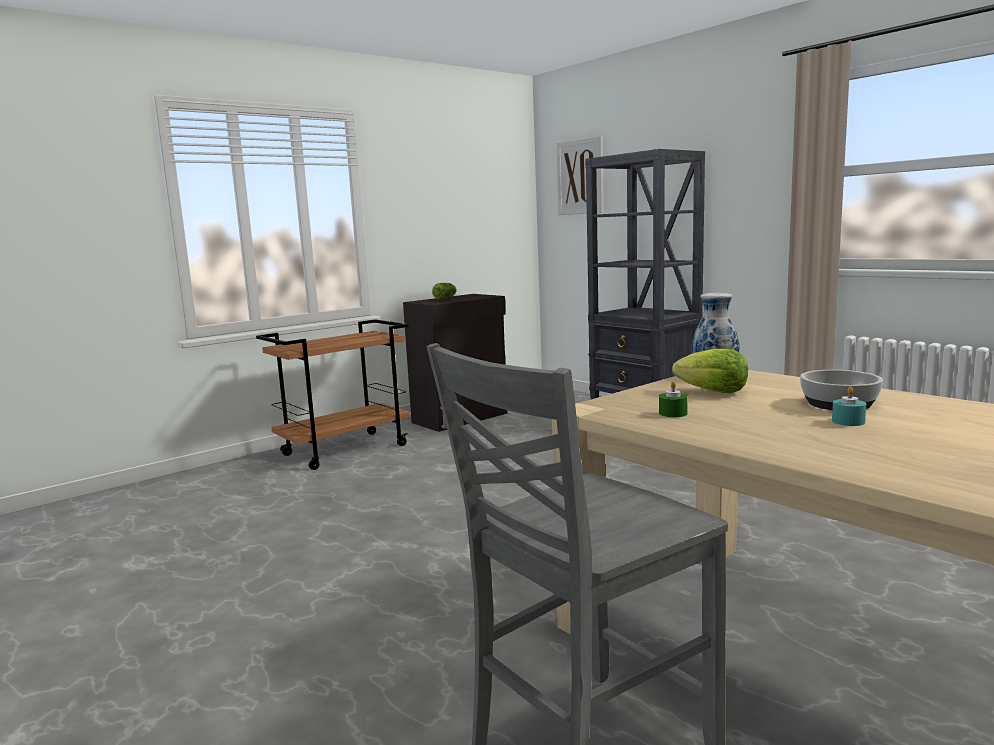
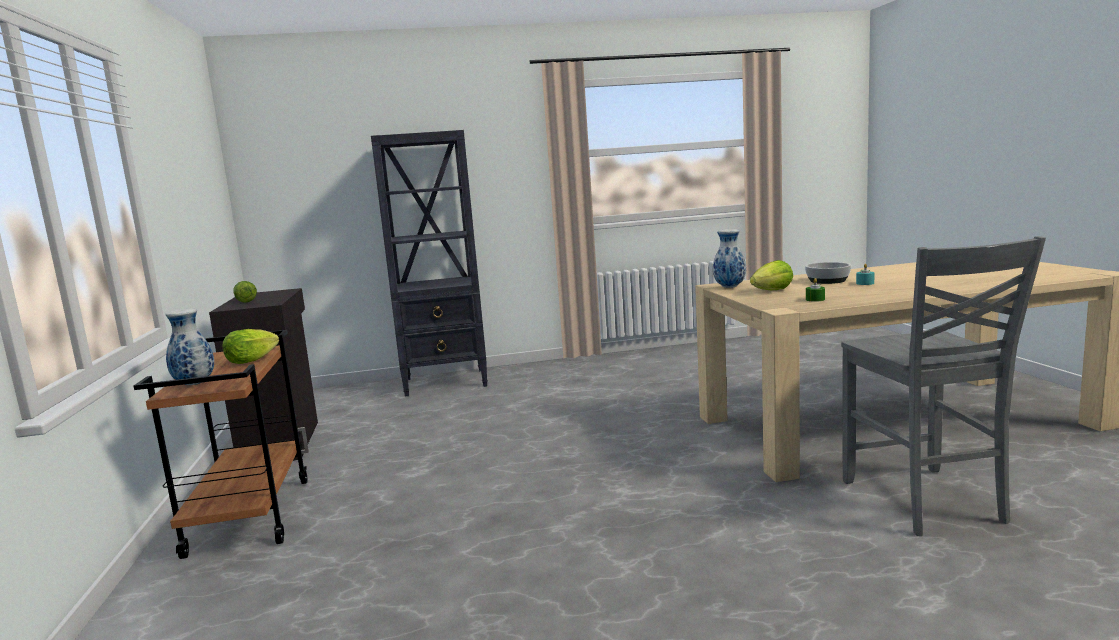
camera: 60 degrees left, 0 degrees up
picture [557,136,603,215] -> none
none -> vase [165,309,214,385]
none -> lettuce [223,329,279,364]

